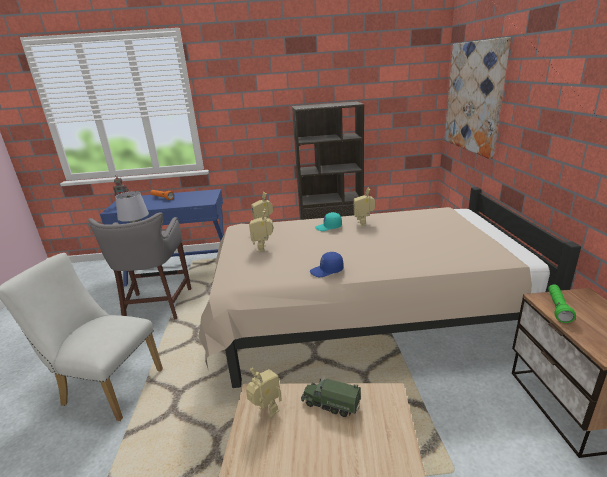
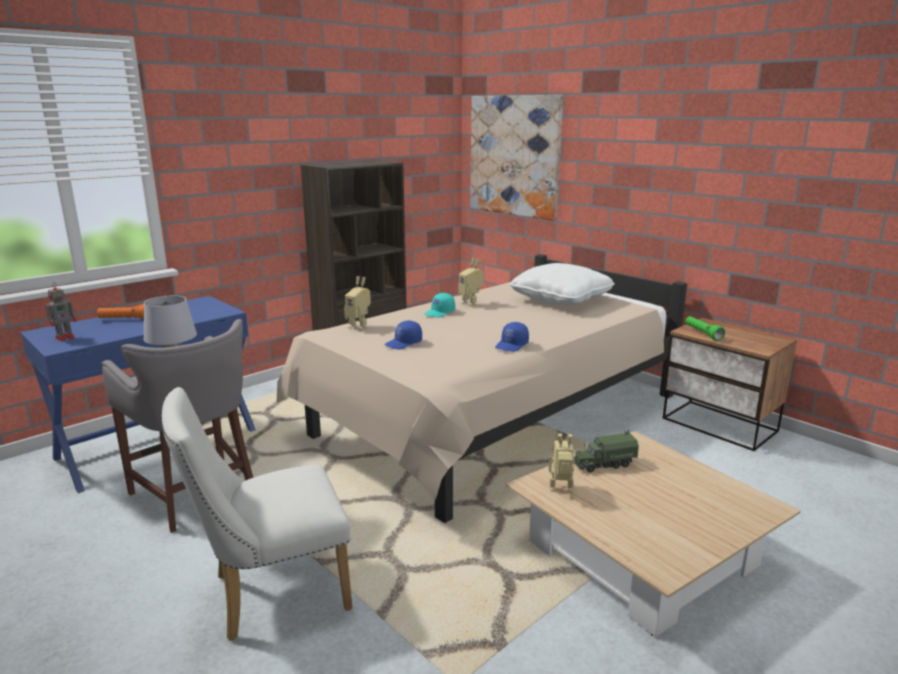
camera: 40 degrees left, 5 degrees down
toy robot [249,209,273,252] -> blue cap [385,321,422,349]
none -> white pillow [509,263,615,305]

